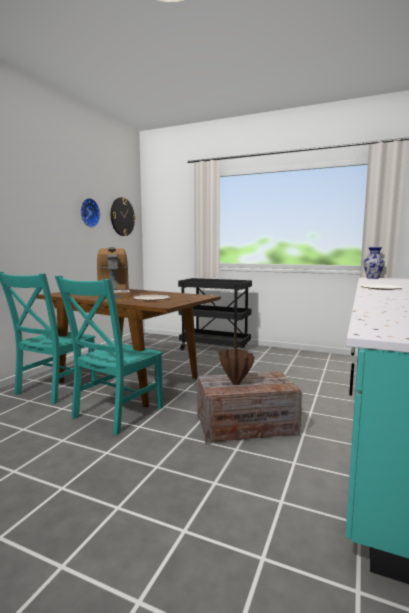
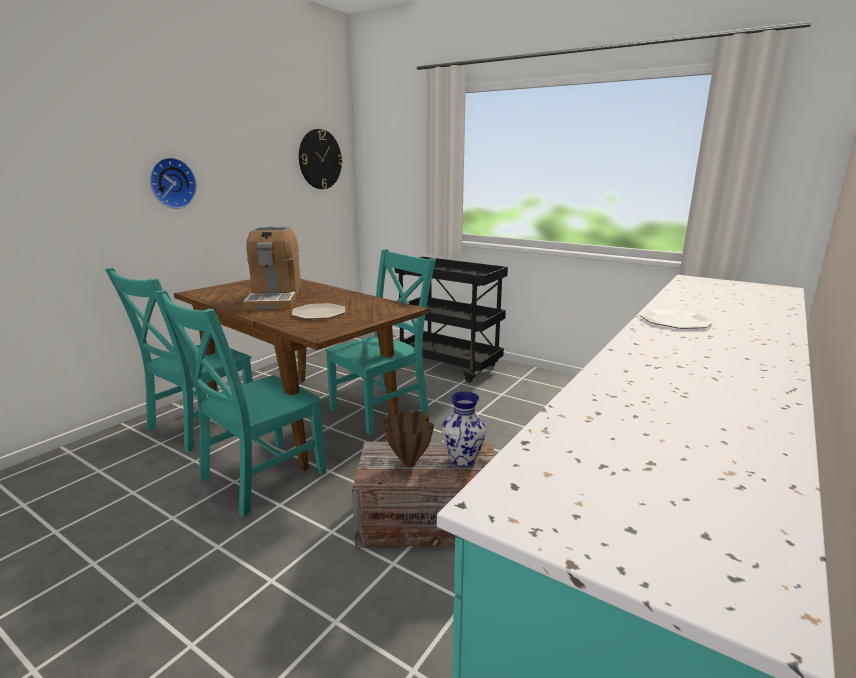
camera: 10 degrees right, 10 degrees up
wall clock [80,198,100,227] -> wall clock moved to [150,157,197,209]
vase [363,247,385,279] -> vase moved to [442,391,486,467]
none -> turquoise chair [325,249,436,435]

